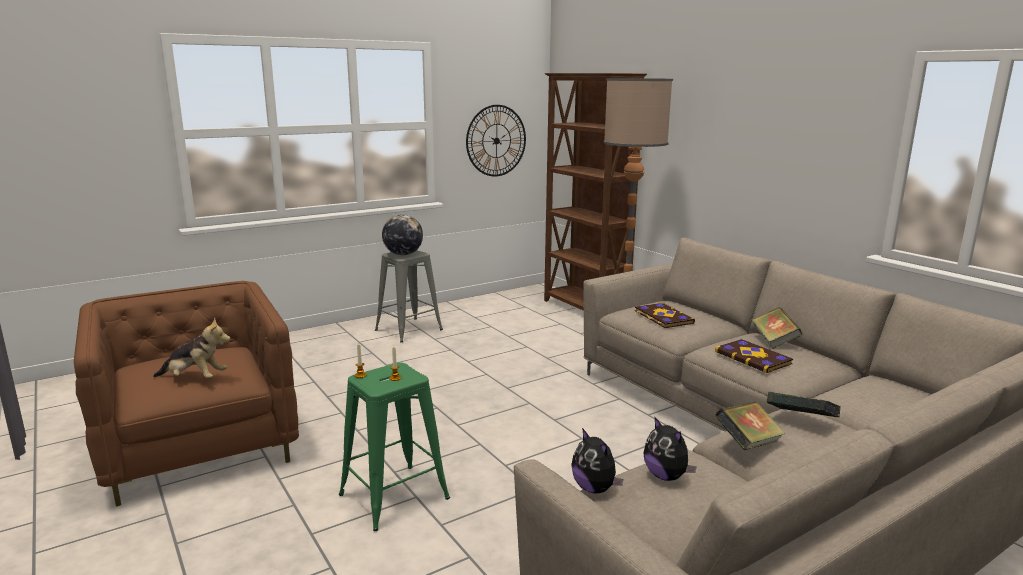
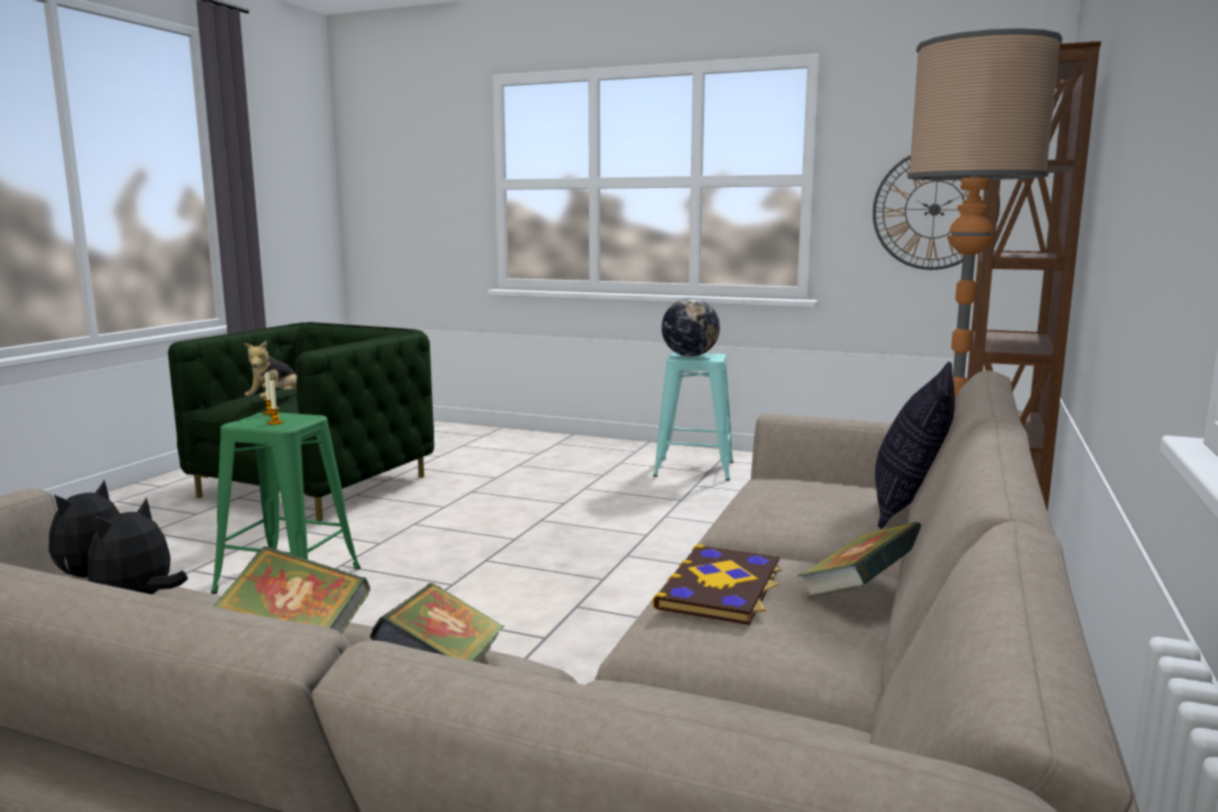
camera: 55 degrees right, 5 degrees down
brown armchair [74,281,299,506] -> green armchair [168,322,434,521]
plush toy [153,317,231,378] -> plush toy turned 45 degrees clockwise [245,340,297,399]
grey stool [375,250,443,342] -> turquoise stool [653,353,733,481]
book [635,303,695,328] -> none
none -> pillow [875,361,955,529]

